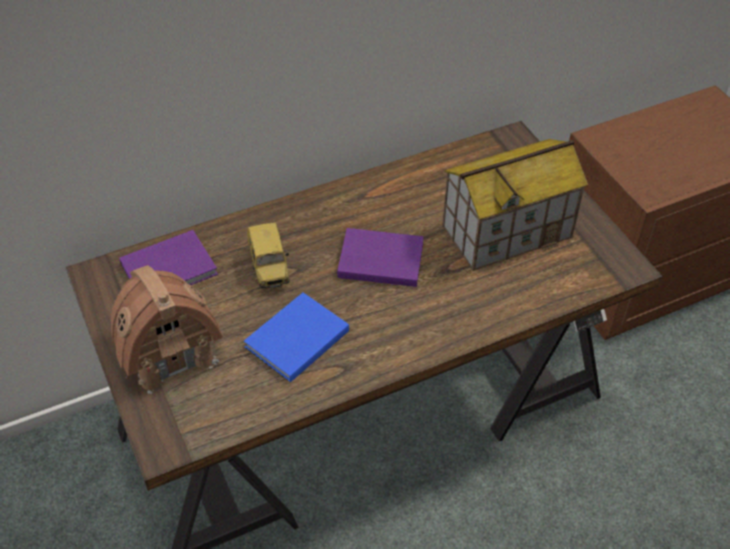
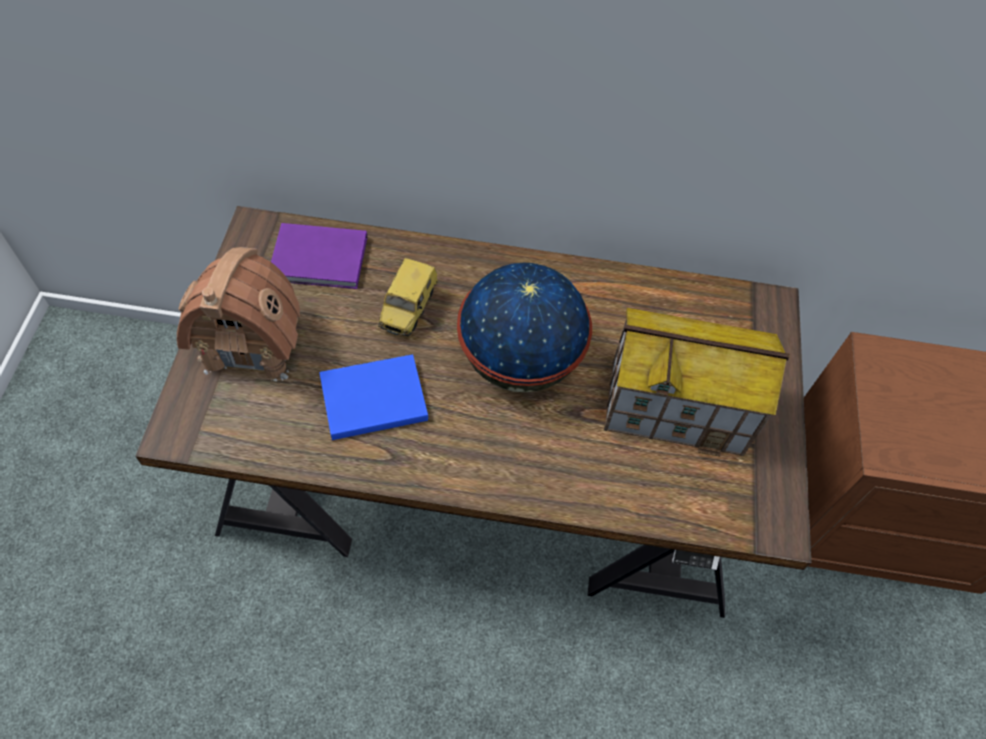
camera: 30 degrees right, 10 degrees up
purple book [337,228,424,287] -> globe [457,263,592,392]

